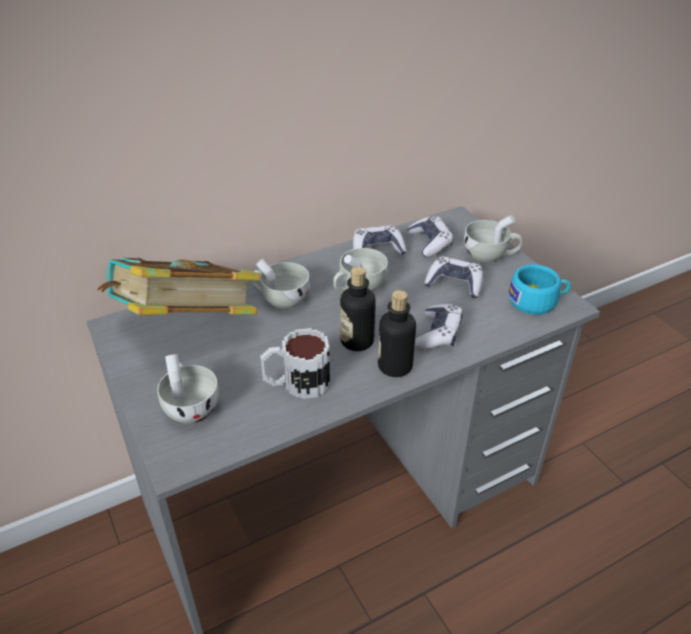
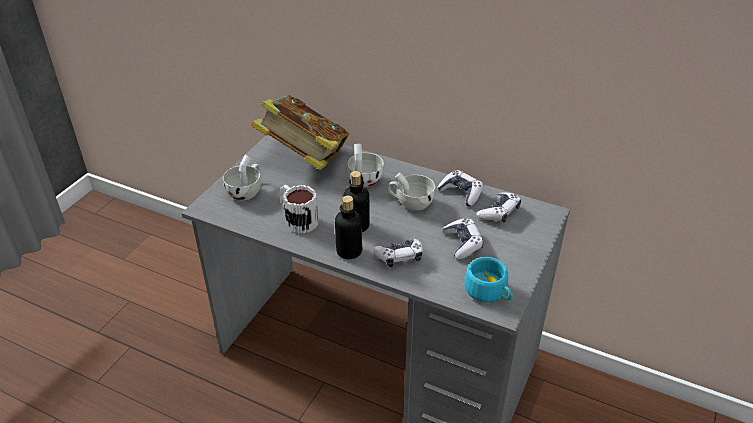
camera: 55 degrees right, 0 degrees up
white cup [464,215,522,262] -> none

